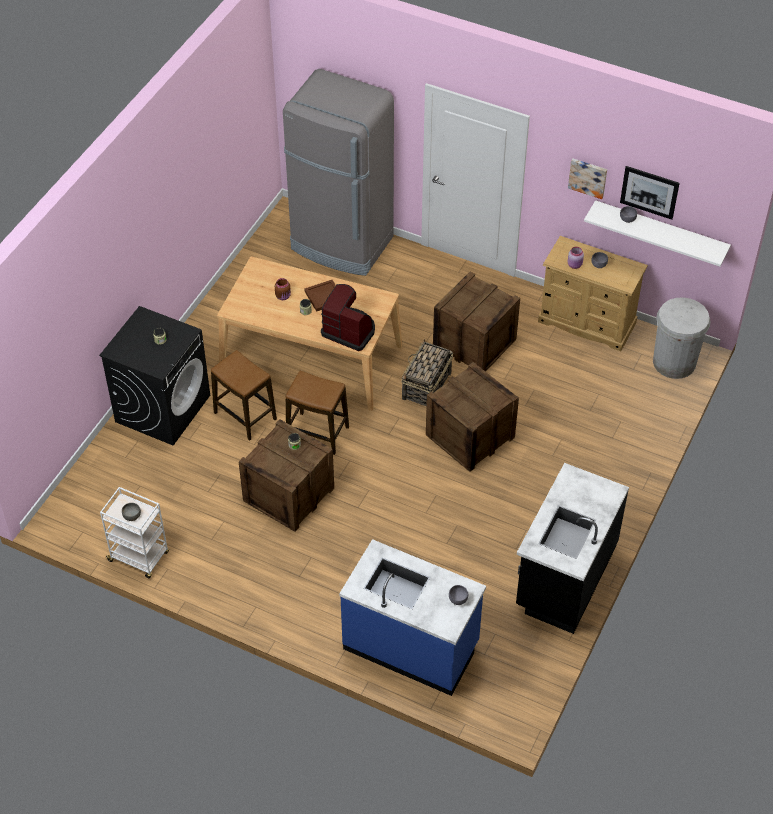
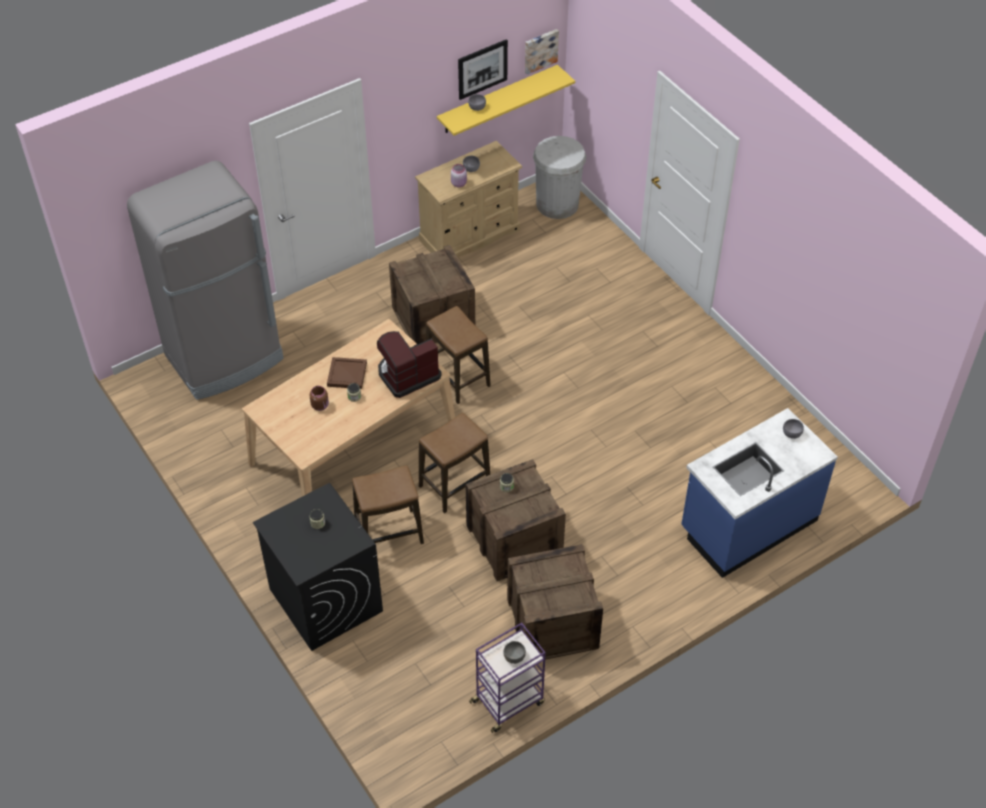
camera: 60 degrees left, 0 degrees up
white cart [100,487,169,578] -> purple cart [469,623,546,733]
basket [401,339,453,406] -> stool [426,306,491,404]
crate [426,362,519,472] -> crate moved to [507,544,603,660]
black counter [516,463,629,634] -> none
picture [568,159,607,199] -> picture moved to [525,29,559,75]
white shelf [584,200,731,267] -> yellow shelf [437,65,575,136]

